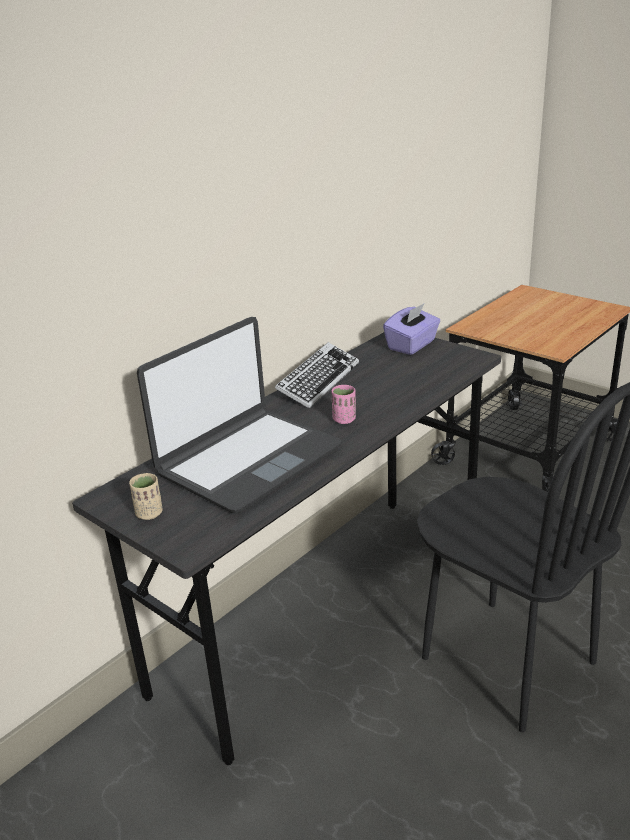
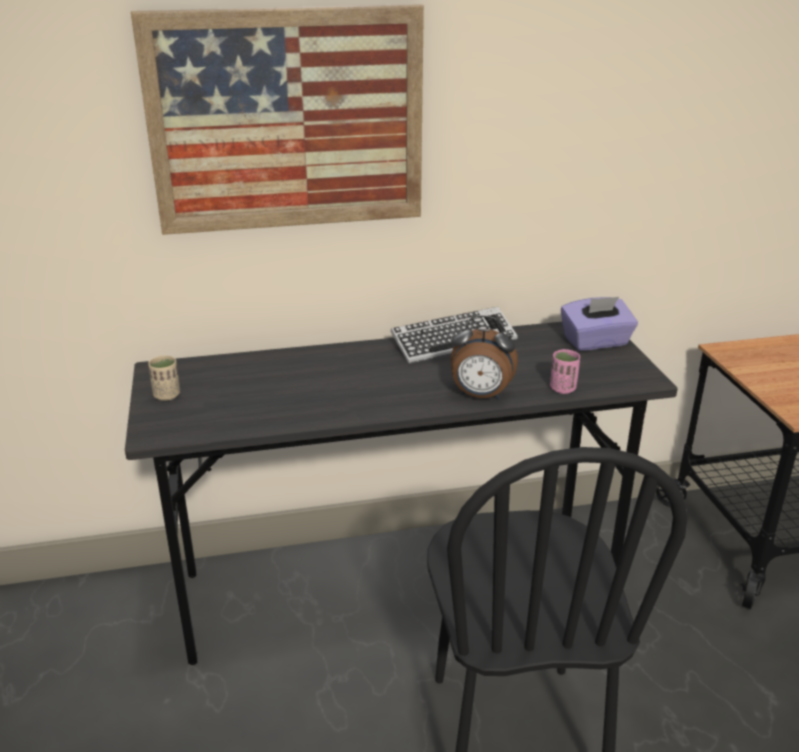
camera: 35 degrees right, 0 degrees up
laptop [137,317,342,513] -> none
pink cup [332,385,356,424] -> pink cup moved to [550,349,580,394]
none -> picture [131,4,424,235]
none -> alarm clock [451,315,518,399]

